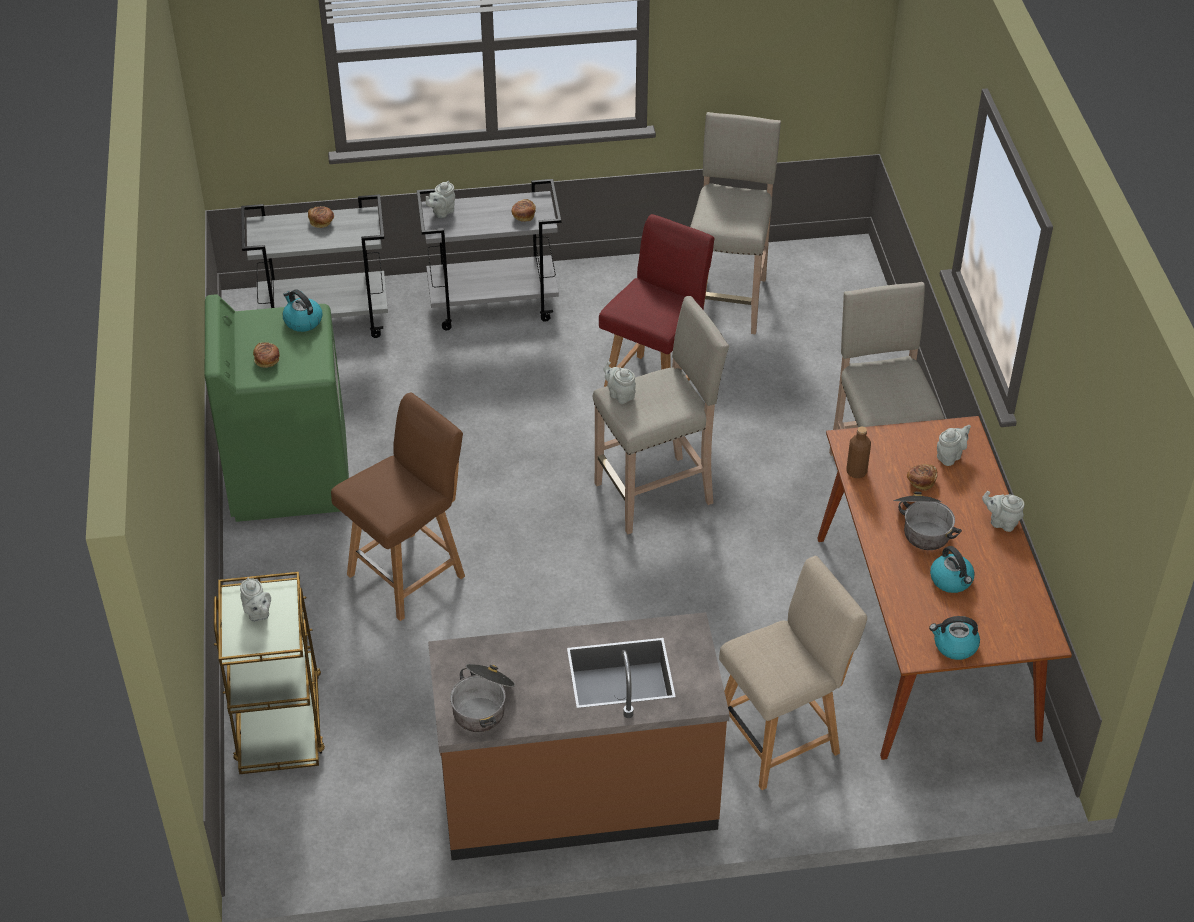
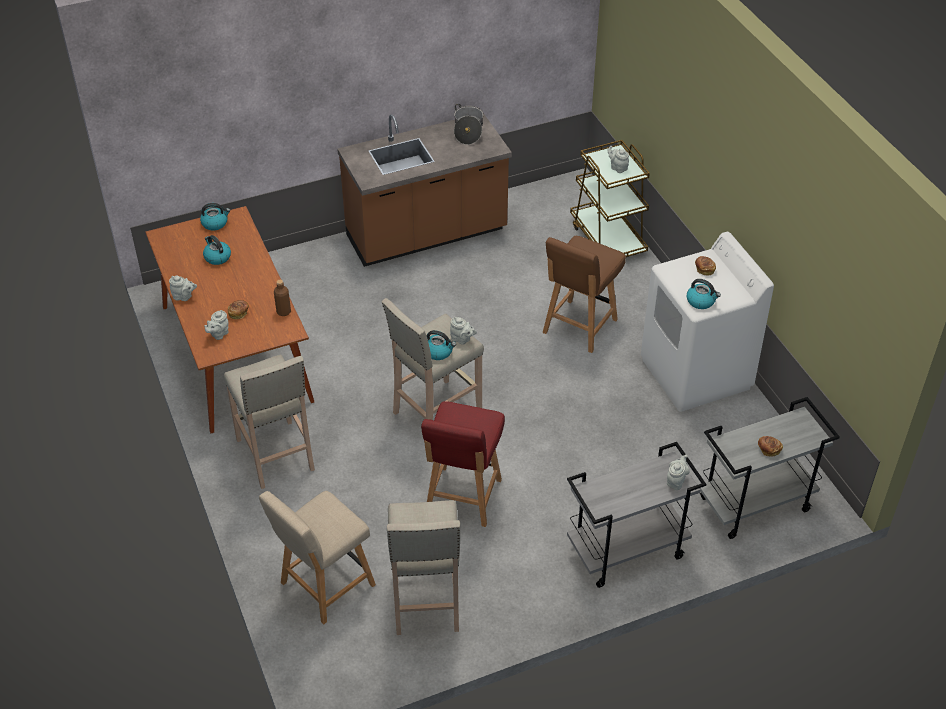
camera: 165 degrees right, 0 degrees up
green washing machine [205,294,349,522] -> white washing machine [641,232,774,412]
bread [511,199,536,221] -> none
beige chair [719,556,867,790] -> beige chair moved to [259,491,376,624]
cooking pot [893,491,962,550] -> none
none -> kettle [427,330,456,360]

